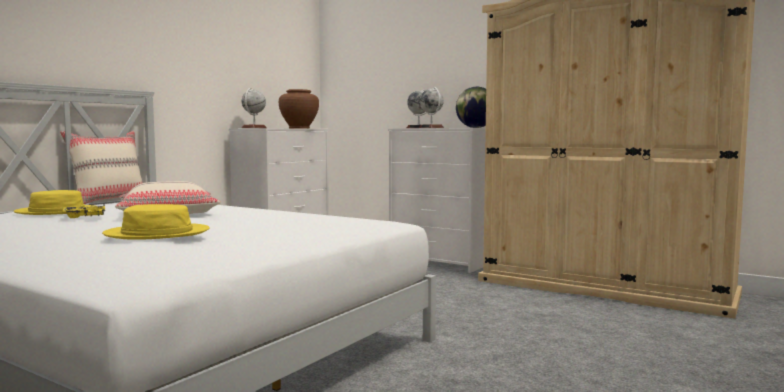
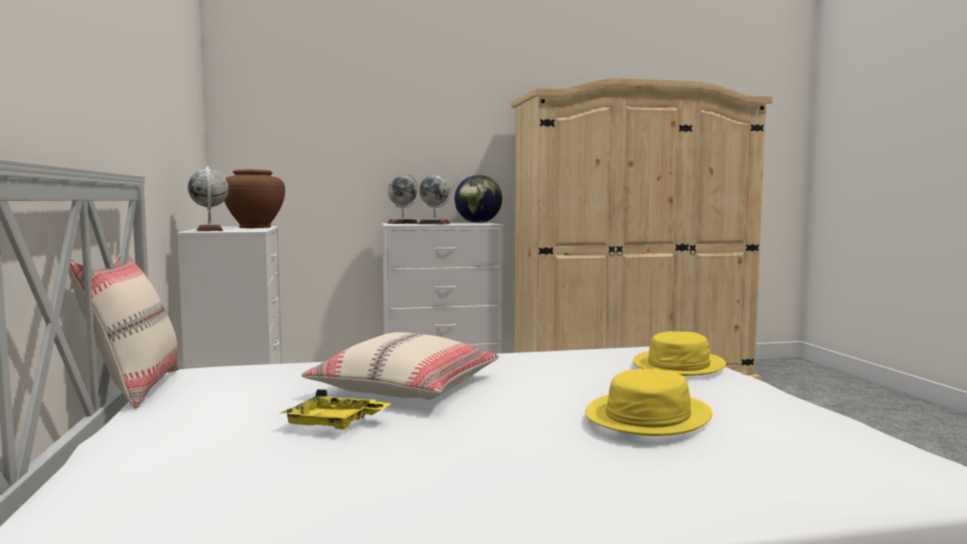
camera: 45 degrees left, 0 degrees up
yellow hat [14,190,95,215] -> yellow hat moved to [633,331,726,376]

